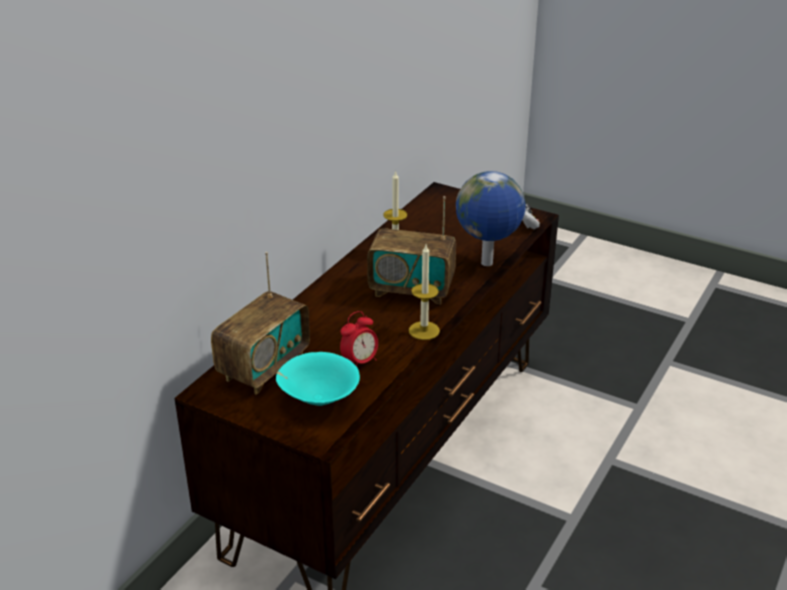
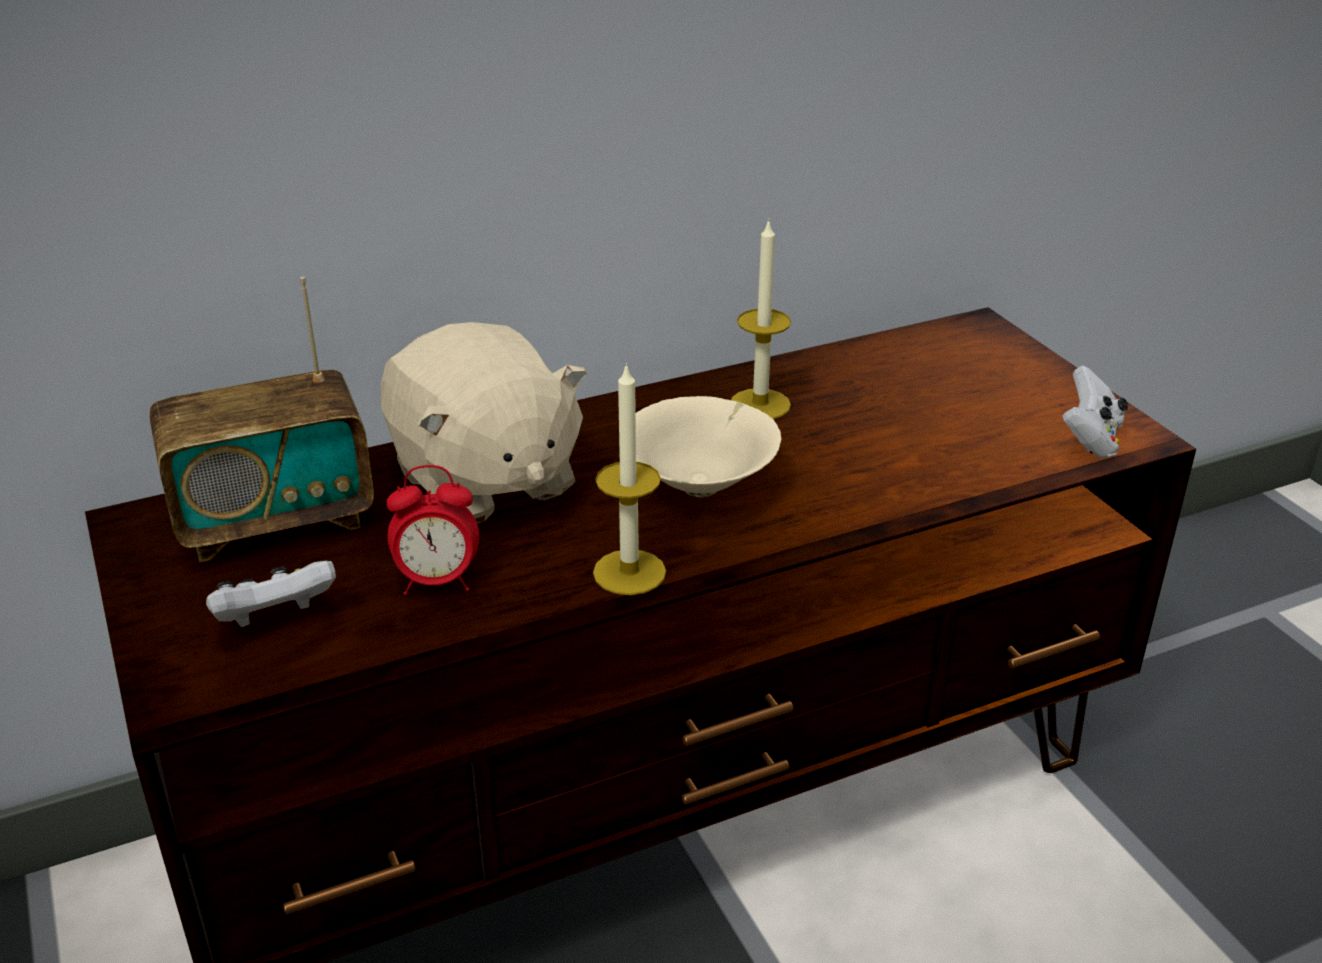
camera: 35 degrees right, 0 degrees up
turquoise bowl [276,352,360,406] -> white game controller [206,561,336,627]
radio [367,196,456,304] -> beige bowl [636,396,782,497]
globe [456,171,525,266] -> none
none -> beige plush toy [381,322,588,524]

